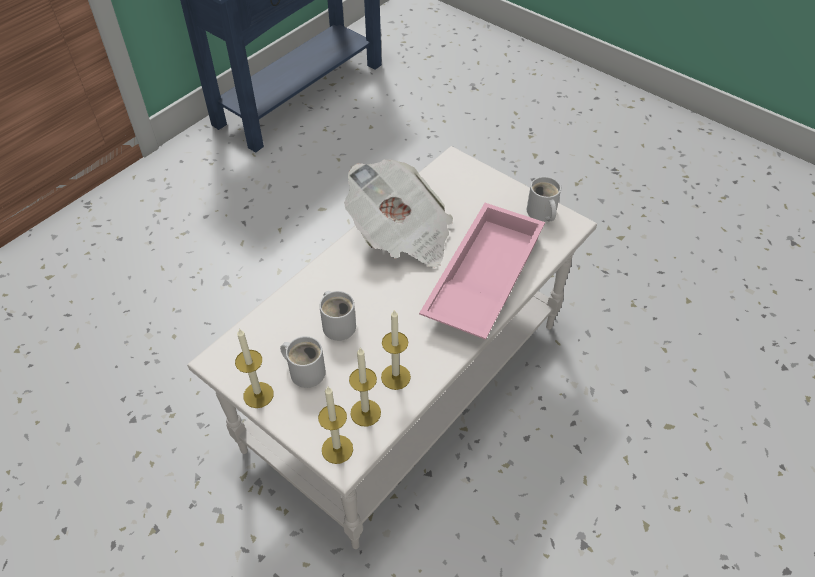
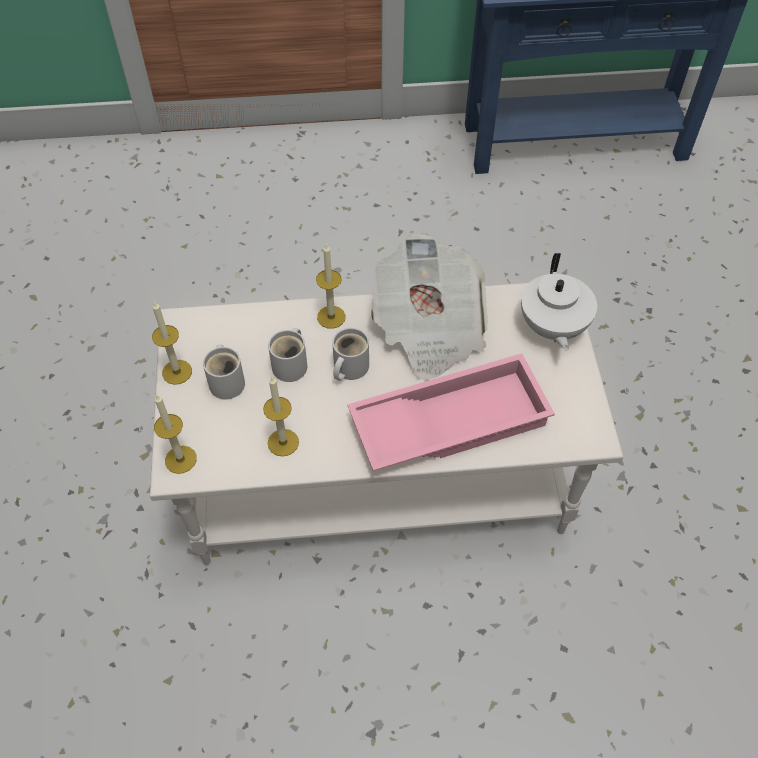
camera: 45 degrees right, 5 degrees up
candle [349,348,381,427] -> candle moved to [316,245,346,329]
white mug [527,177,561,222] -> white mug moved to [332,328,369,381]
none -> white teapot [521,253,597,351]

